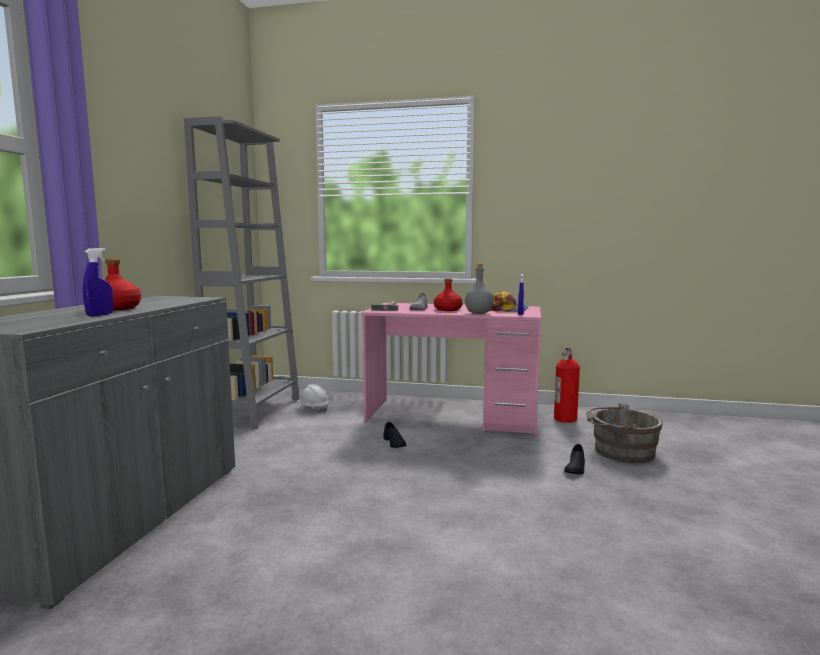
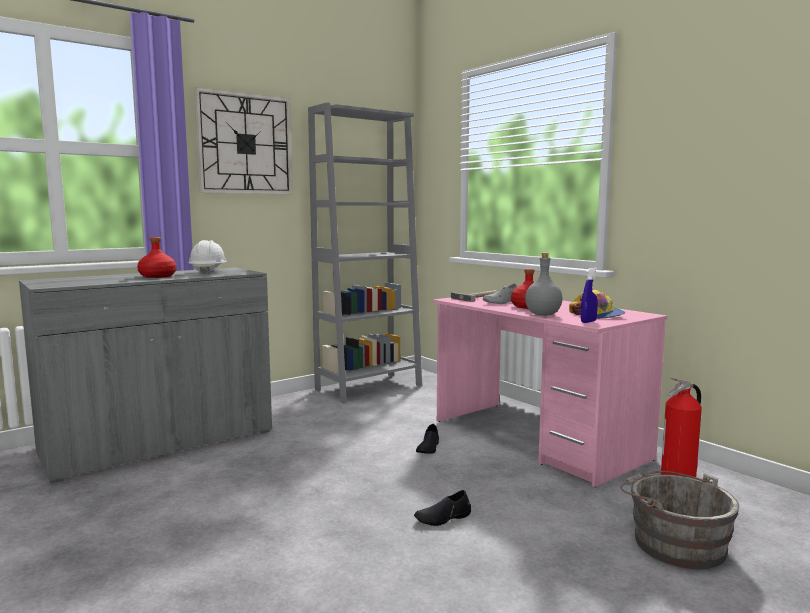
camera: 40 degrees right, 0 degrees up
blue spray bottle [83,248,113,317] -> none
white hard hat [297,384,329,412] -> white hard hat moved to [188,240,227,274]
black shoe [564,444,585,474] -> black shoe moved to [414,490,471,526]
none -> wall clock [194,87,293,194]

